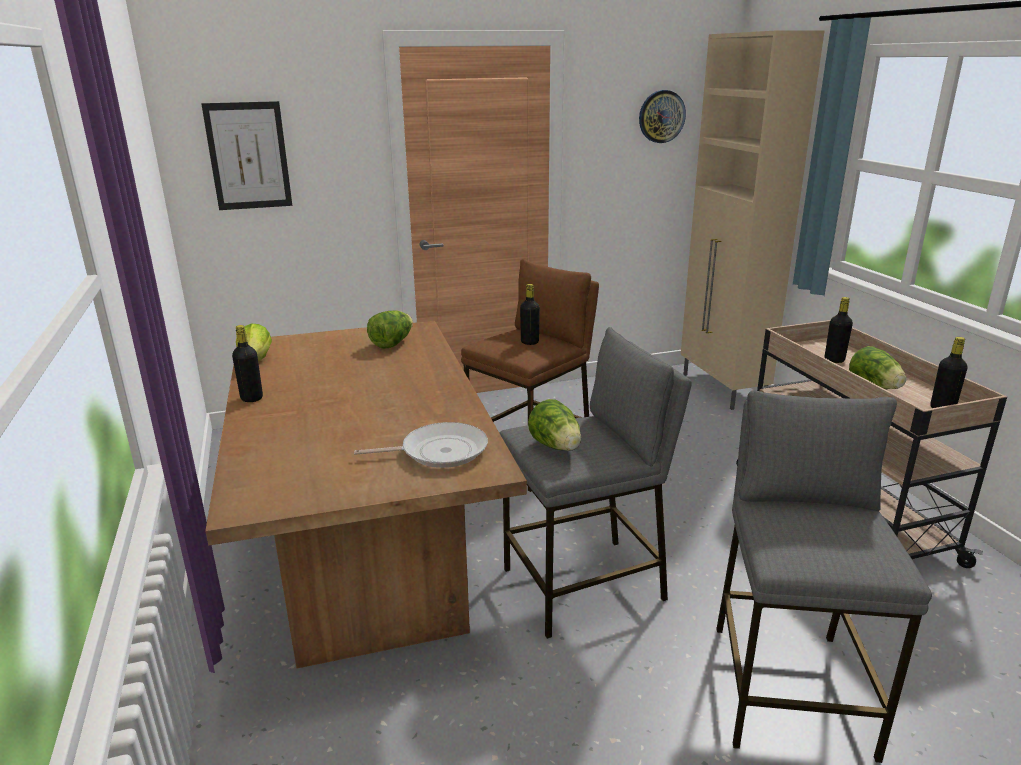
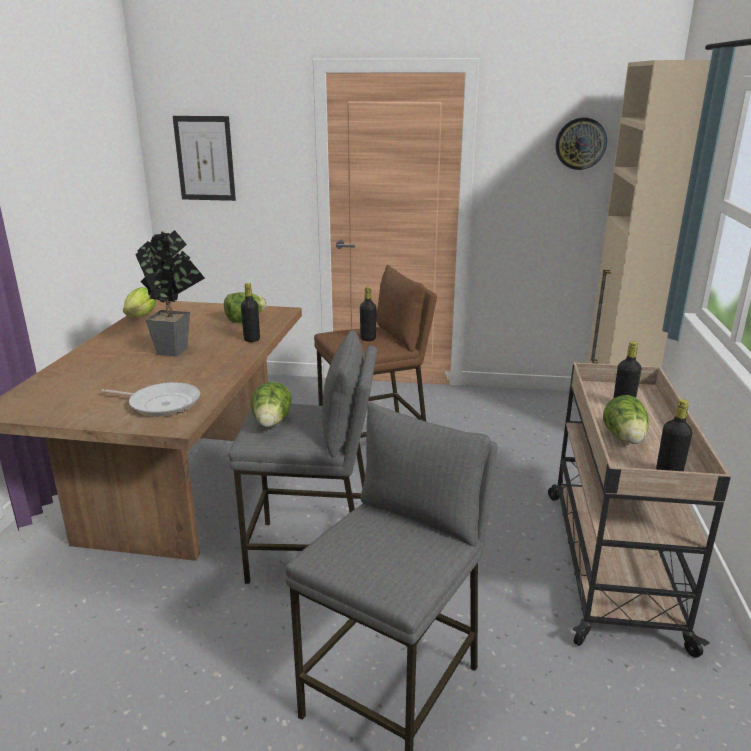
camera: 25 degrees right, 0 degrees up
black bottle [232,325,263,402] -> black bottle moved to [241,283,260,342]
none -> potted plant [135,230,205,356]

